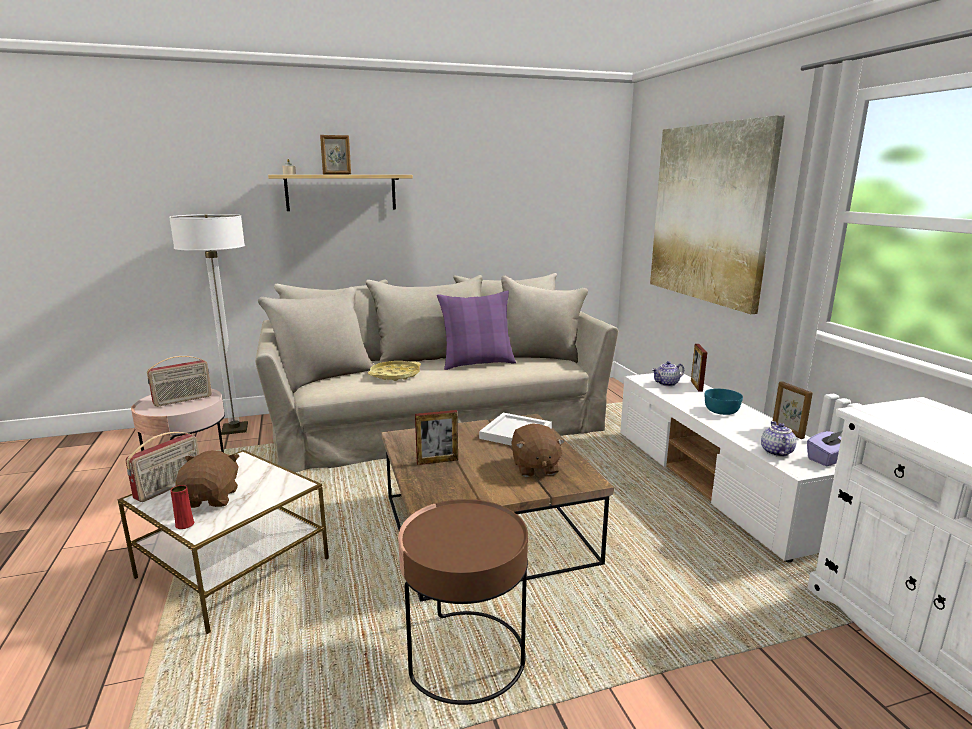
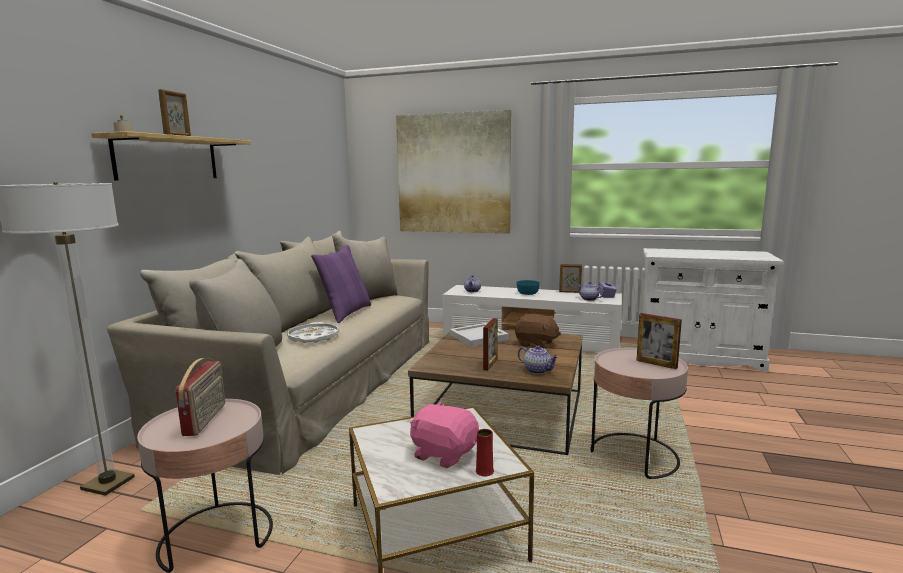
camera: 55 degrees left, 5 degrees down
radio [125,432,199,502] -> none
brown plush toy [175,450,239,508] -> pink plush toy [410,401,479,468]
yellow tray [368,361,421,381] -> white tray [287,322,339,343]
brown side table [398,499,528,705] -> pink side table [590,348,688,479]
picture frame [691,344,707,392] -> picture frame moved to [636,313,682,369]
none -> teapot [518,345,559,374]

